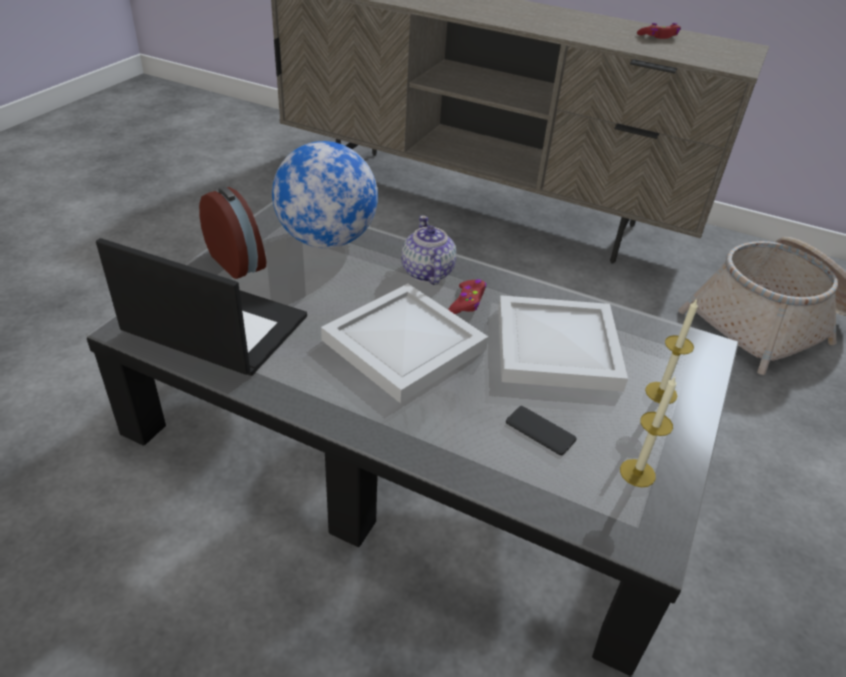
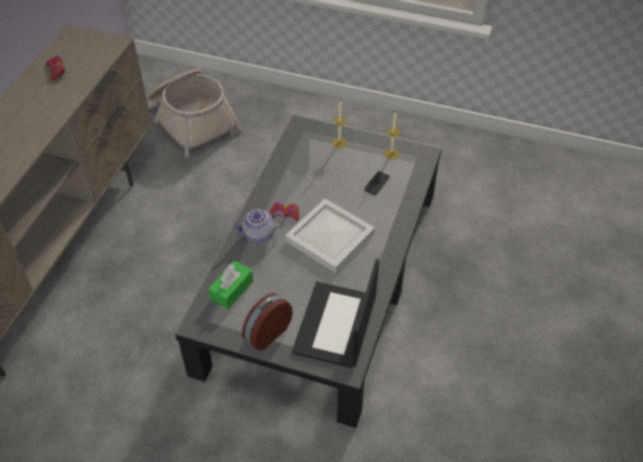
camera: 95 degrees left, 10 degrees up
globe [272,141,378,248] -> green tissue box [208,261,253,310]
white tray [498,295,628,392] -> none

